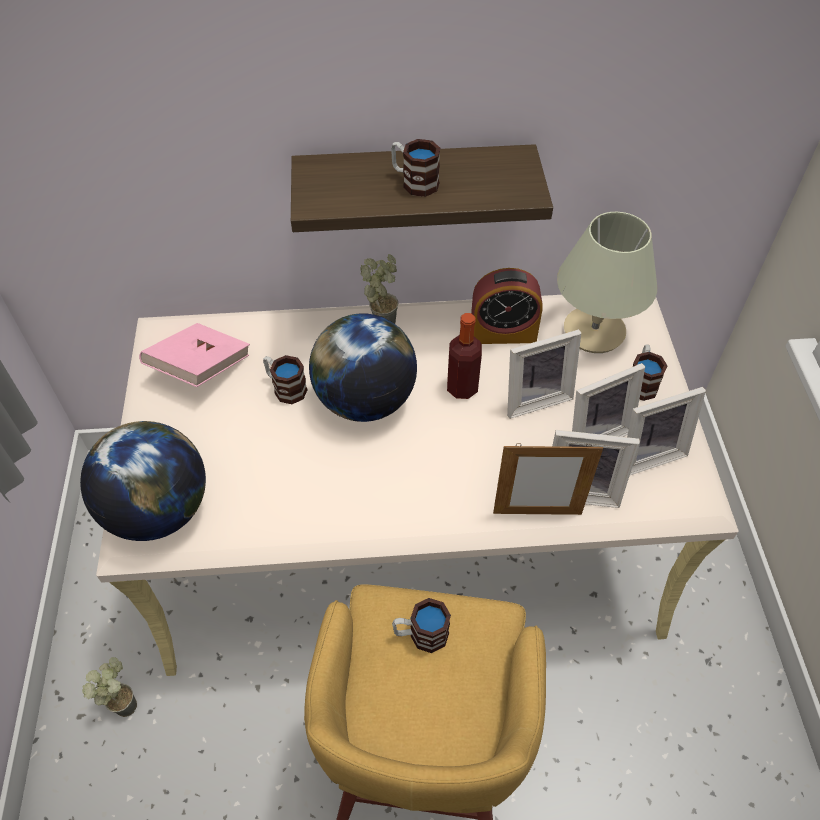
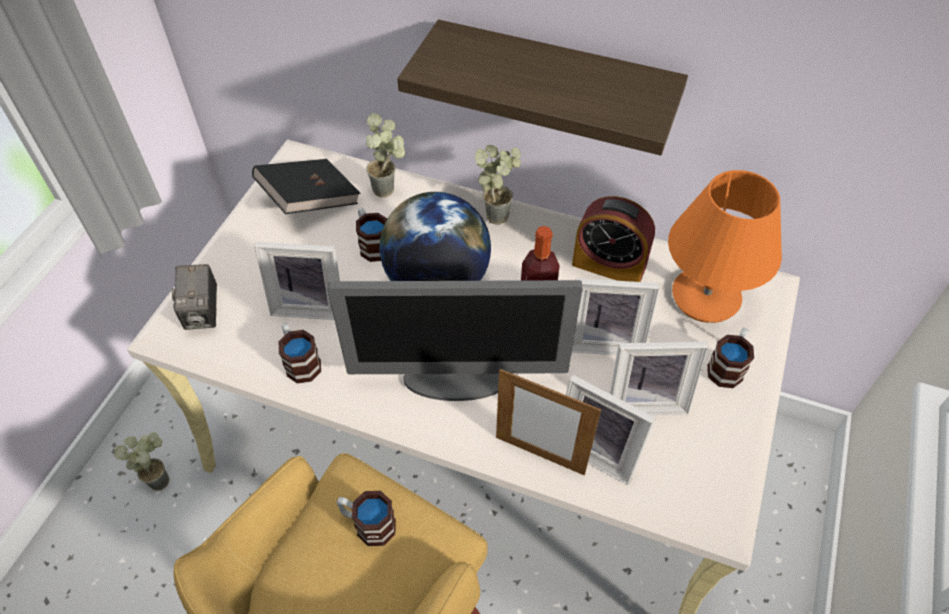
camera: 25 degrees right, 0 degrees up
globe [80,421,206,541] -> camera [171,264,217,330]
pink book [139,323,250,387] -> black book [252,159,361,214]
mug [391,139,440,197] -> mug moved to [279,323,321,383]
beige table lamp [557,212,657,353] -> orange table lamp [668,170,782,323]
picture frame [627,387,706,475] -> picture frame moved to [254,242,340,320]
none -> monitor [327,280,583,401]
none -> potted plant [366,113,405,198]

